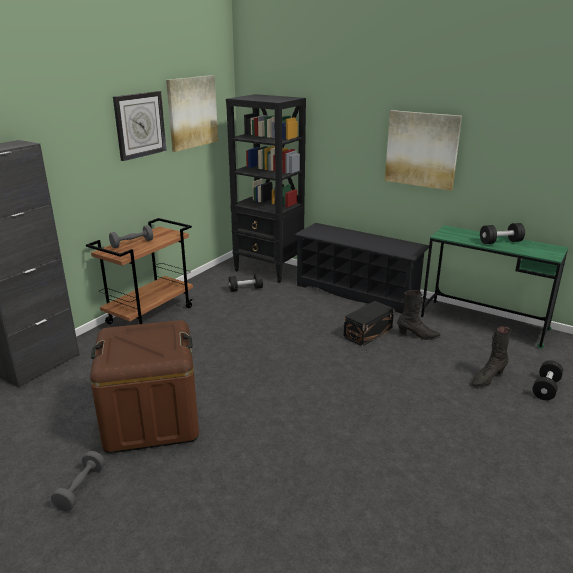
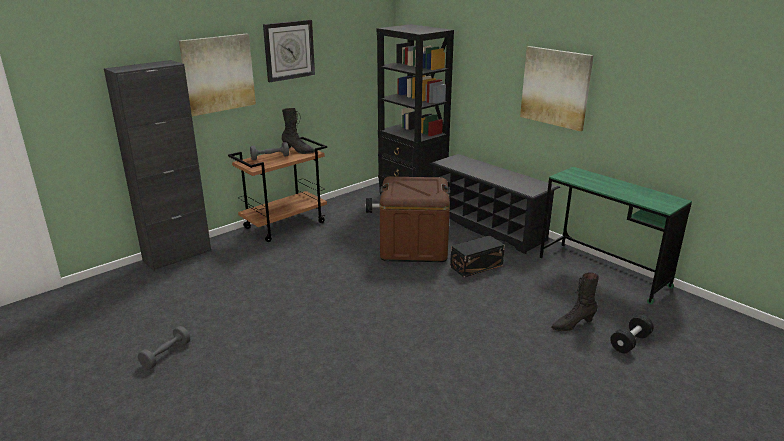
camera: 15 degrees right, 0 degrees up
brown storage box [90,320,199,453] -> brown storage box moved to [380,177,450,262]
picture [166,75,218,152] -> picture moved to [179,34,256,116]
black boot [397,290,441,340] -> black boot moved to [282,108,315,154]
black dumbbell [480,223,525,244] -> none

